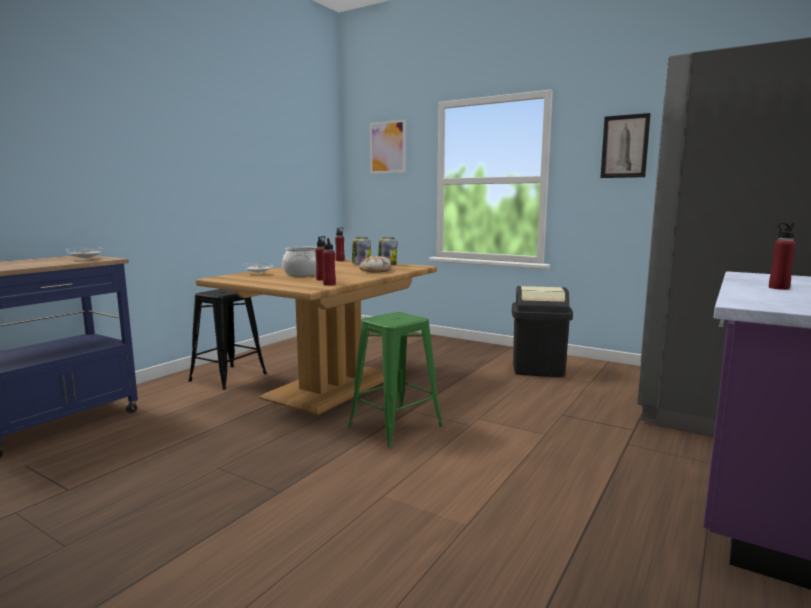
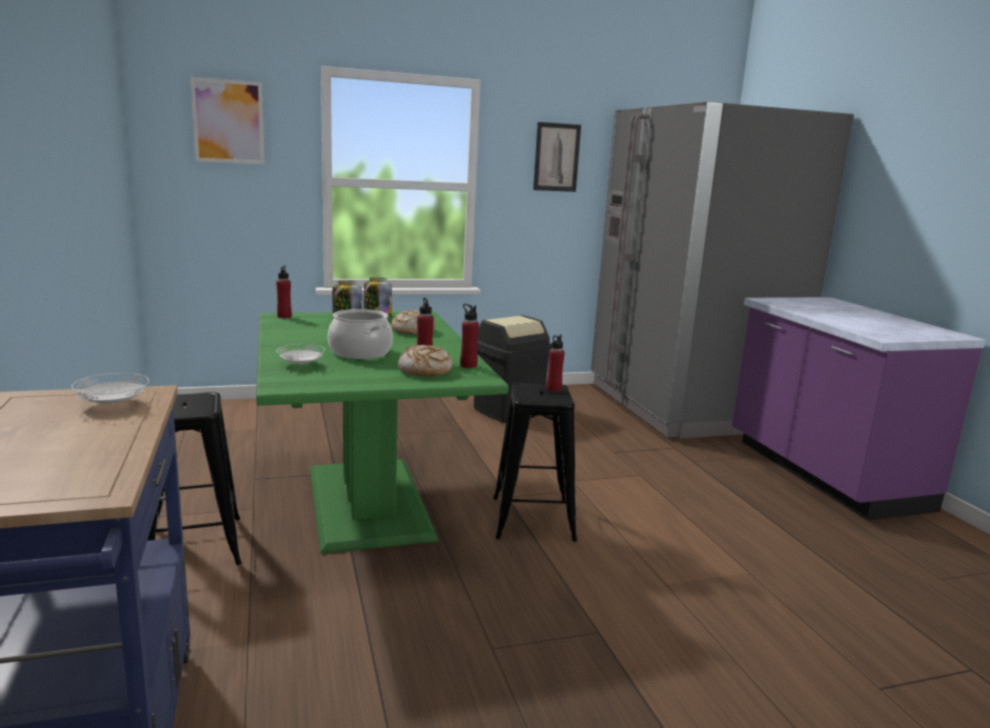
camera: 50 degrees left, 5 degrees up
brown dining table [196,259,437,415] -> green dining table [256,311,509,554]
green stool [348,312,443,447] -> black stool [493,383,577,542]
red bottle [769,223,796,290] -> red bottle moved to [546,334,565,392]
none -> bread [398,345,453,376]

